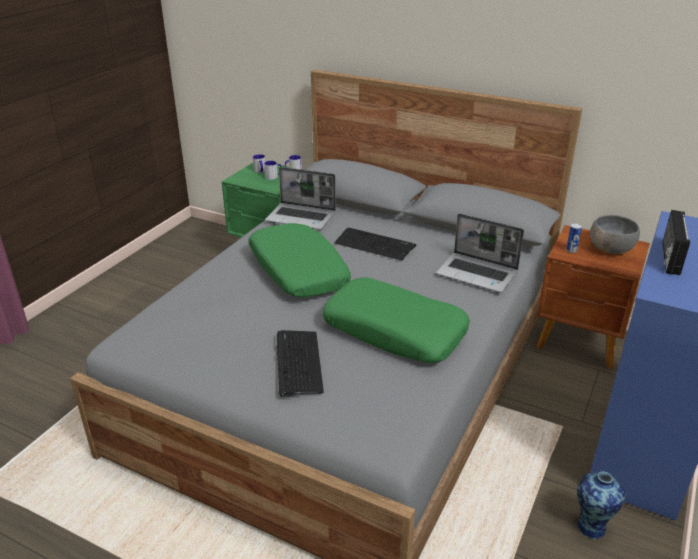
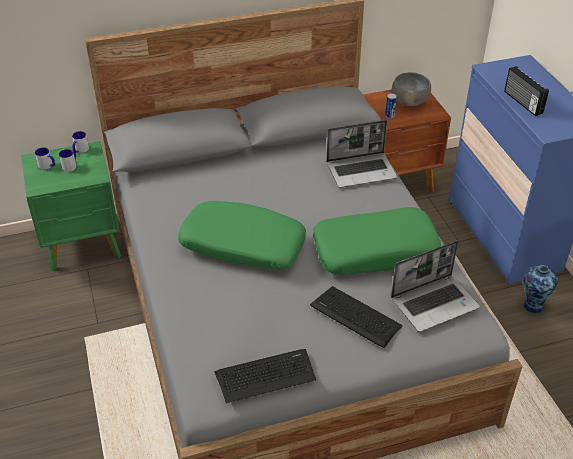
camera: 45 degrees left, 10 degrees up
laptop [265,167,336,229] -> laptop moved to [391,241,480,332]
keyboard [334,228,416,261] -> keyboard moved to [215,349,316,403]

